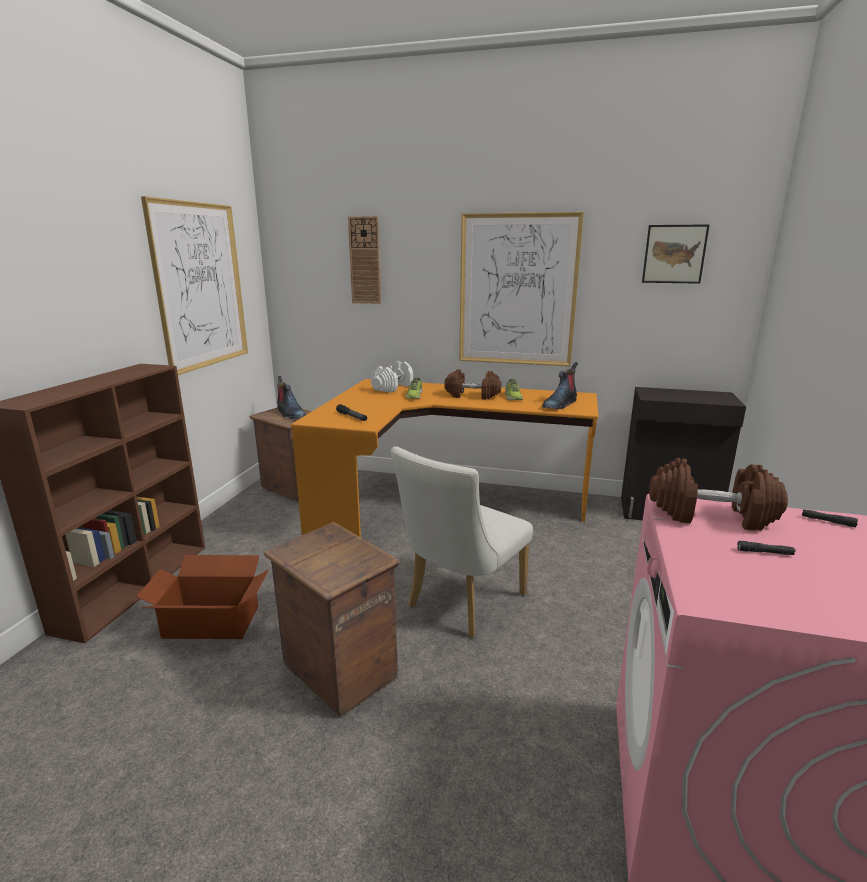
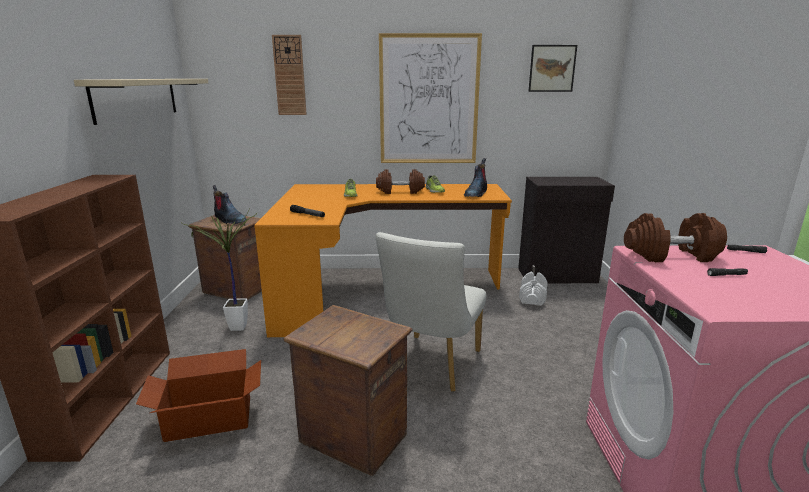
camera: 15 degrees left, 0 degrees up
picture [141,196,248,375] -> beige shelf [74,79,208,125]
white dumbbell [371,361,413,393] -> white dumbbell moved to [519,272,548,306]
none -> potted plant [182,209,257,331]

